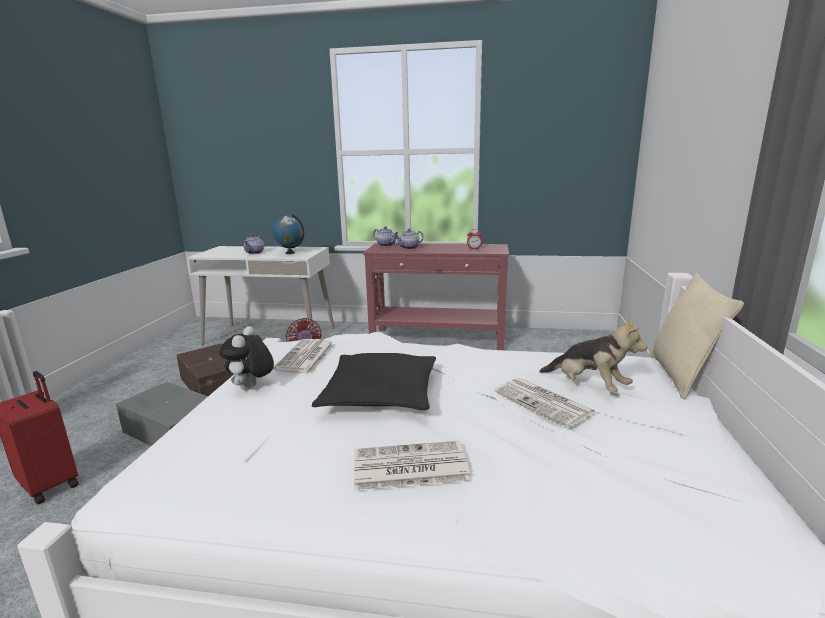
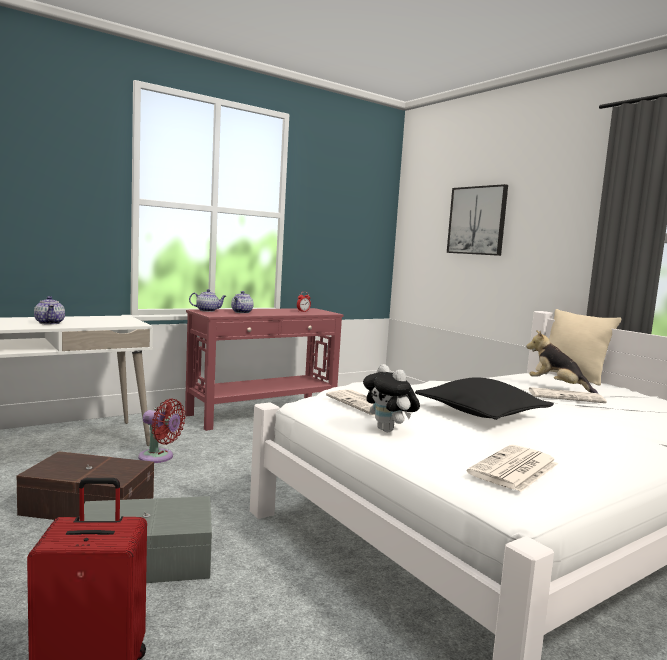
camera: 45 degrees left, 10 degrees down
globe [272,215,304,254] -> none
newspaper [354,441,471,491] -> newspaper moved to [467,445,558,492]
plush toy [539,317,647,392] -> plush toy turned 135 degrees counterclockwise [526,330,598,393]
none -> picture [447,184,508,256]

